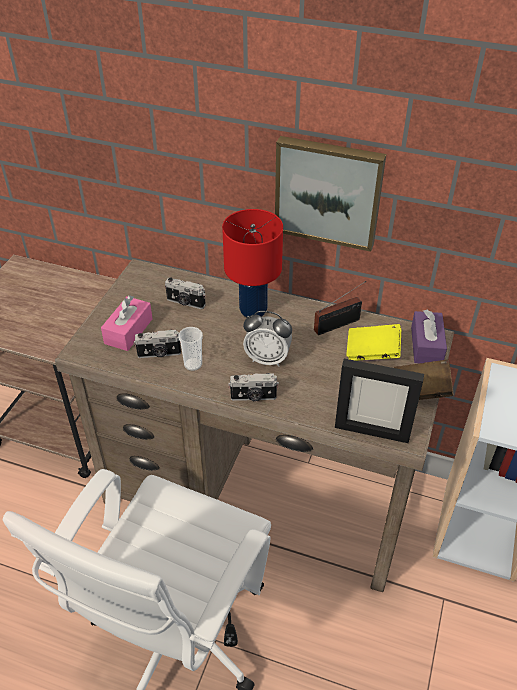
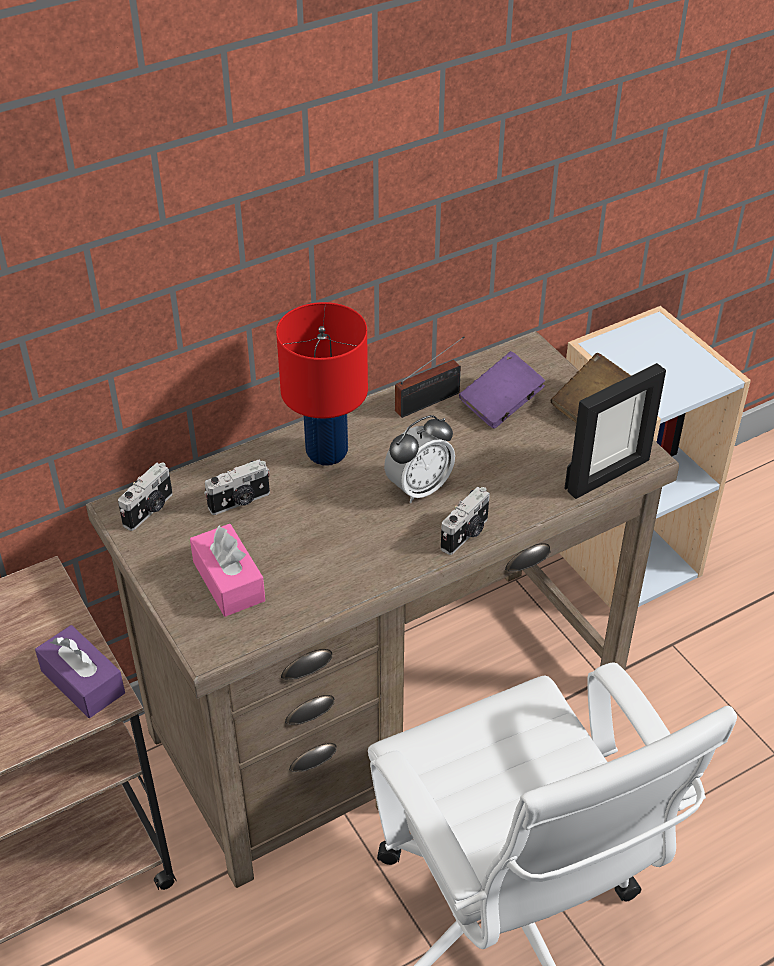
camera: 50 degrees left, 0 degrees up
camera [134,330,181,358] -> camera moved to [118,462,172,531]
cup [178,327,203,371] -> none
picture [275,136,386,252] -> none
radio [314,281,366,335] -> radio turned 45 degrees clockwise [395,336,464,418]
yellow book [347,324,401,361] -> purple book [459,351,545,429]
purple tissue box [411,310,447,363] -> purple tissue box moved to [35,625,125,718]

